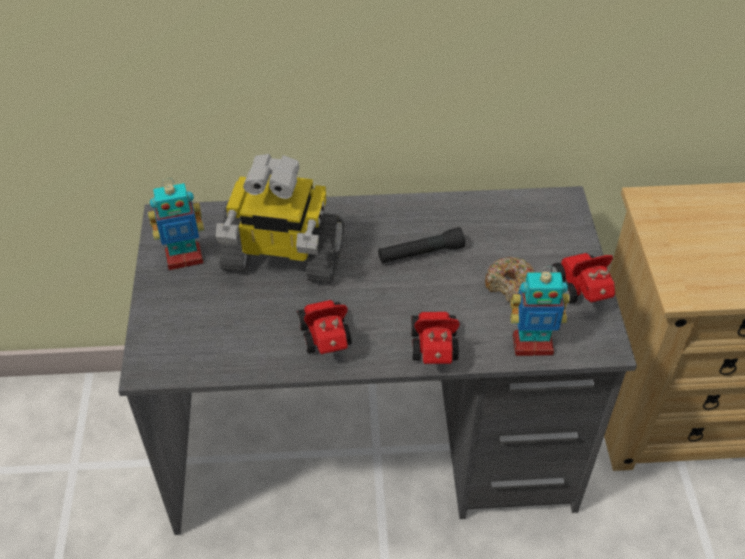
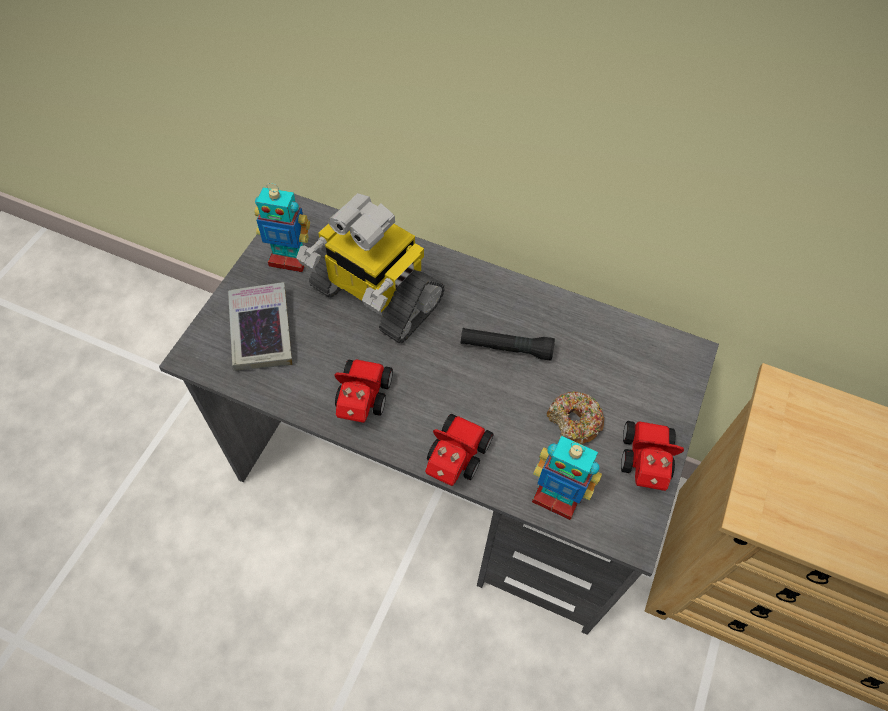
camera: 25 degrees right, 10 degrees up
none -> book [228,282,292,371]

